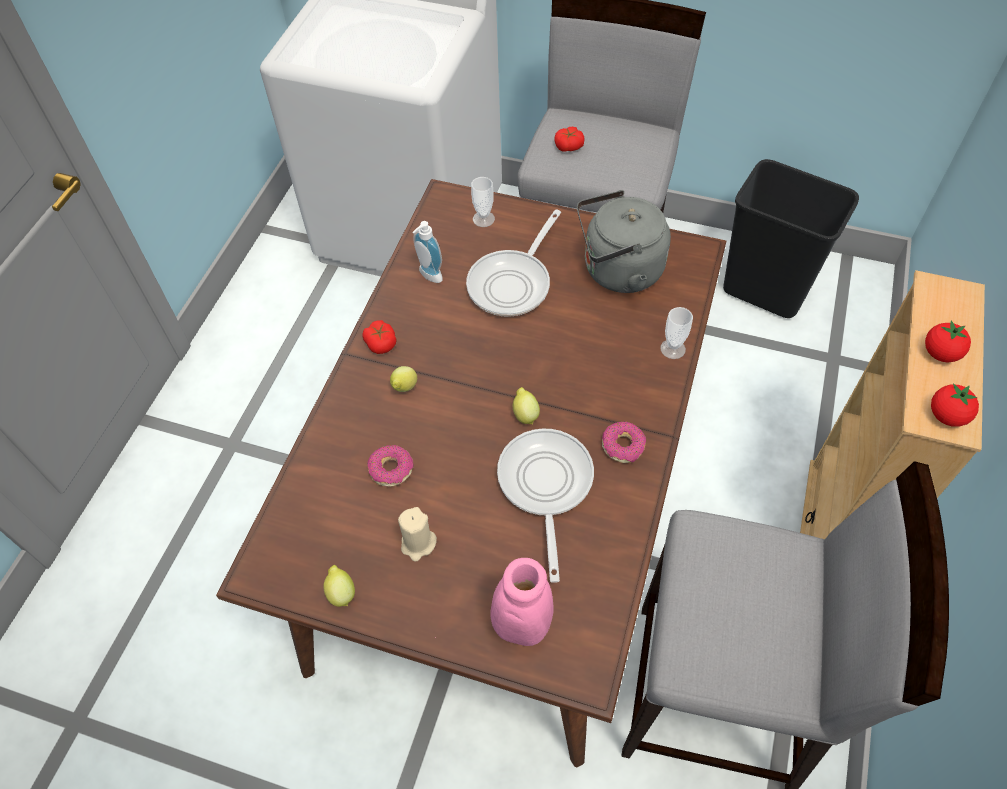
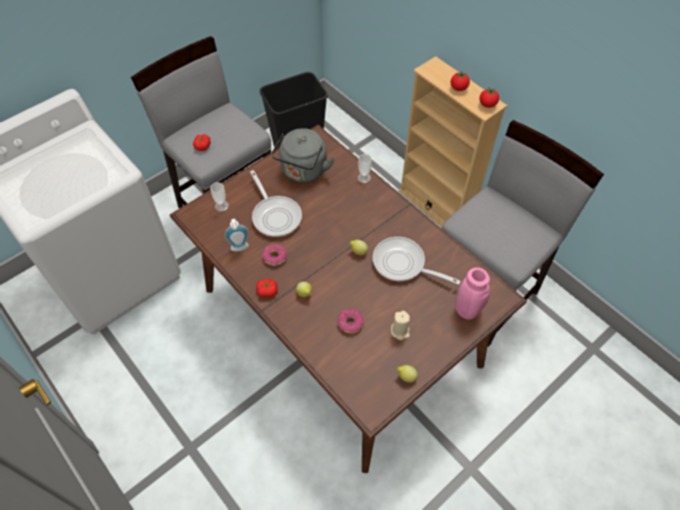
camera: 60 degrees left, 0 degrees up
donut [602,422,646,463] -> donut moved to [263,244,287,266]

